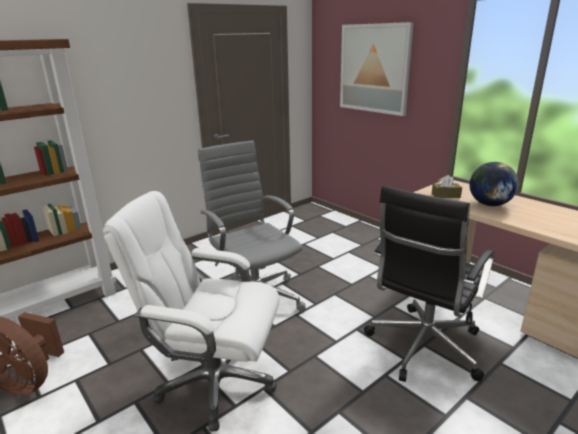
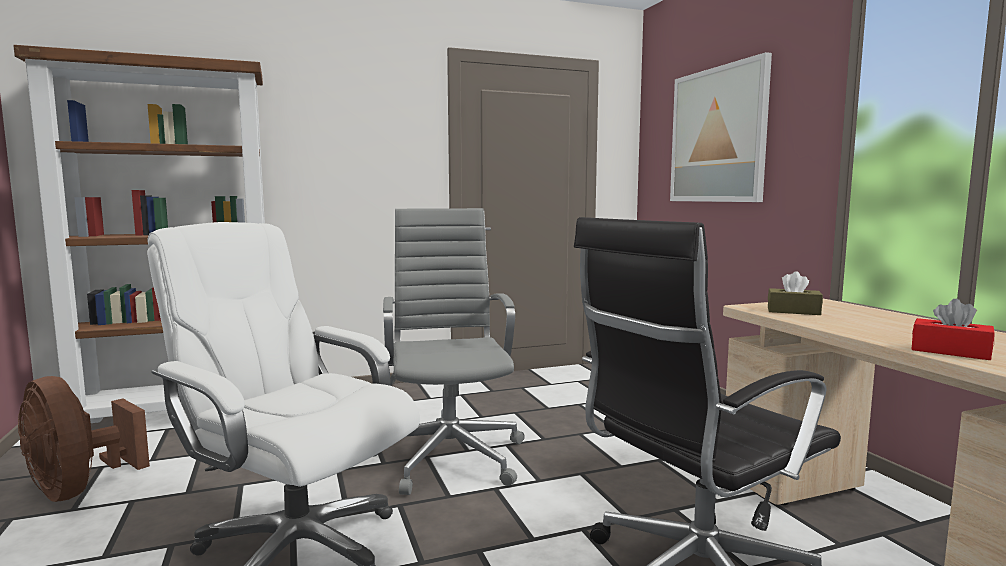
camera: 20 degrees right, 15 degrees down
globe [470,162,519,206] -> none
none -> red tissue box [911,299,994,360]

